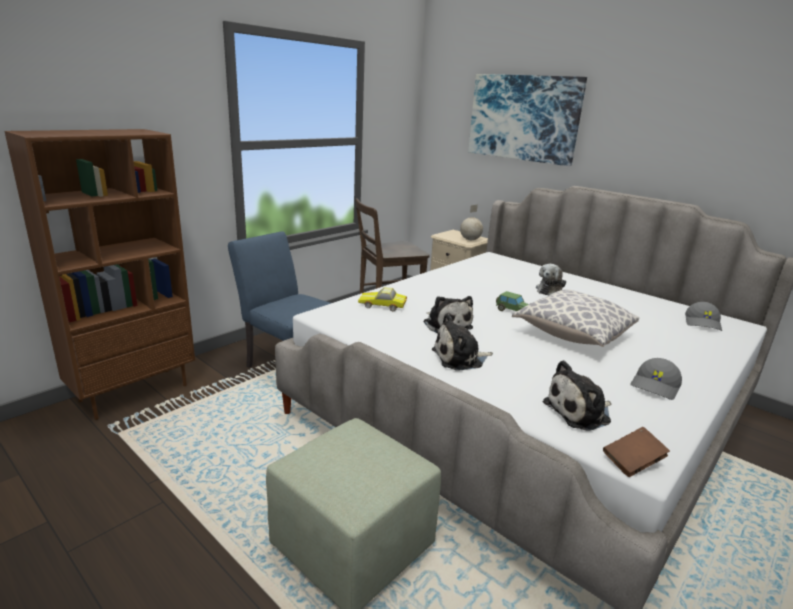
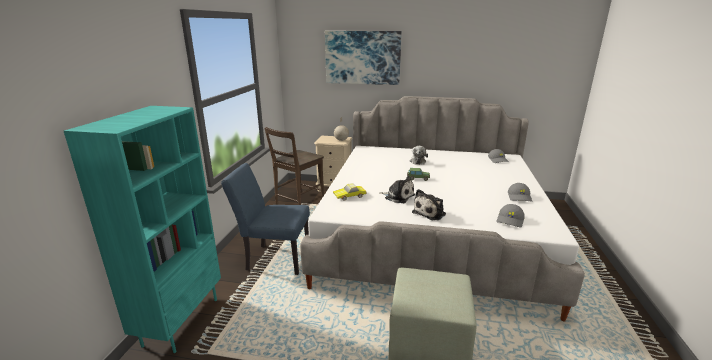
camera: 30 degrees left, 0 degrees up
brown bookcase [5,129,195,420] -> turquoise bookcase [64,106,221,353]
pillow [512,289,639,347] -> none
plush toy [543,360,611,431] -> grey cap [496,204,525,228]
brown book [603,427,670,477] -> none

